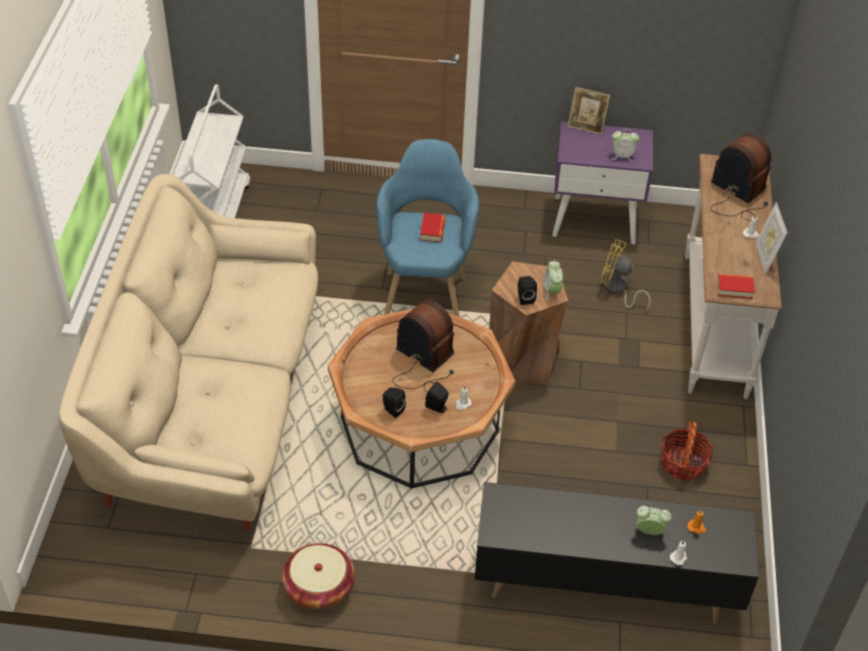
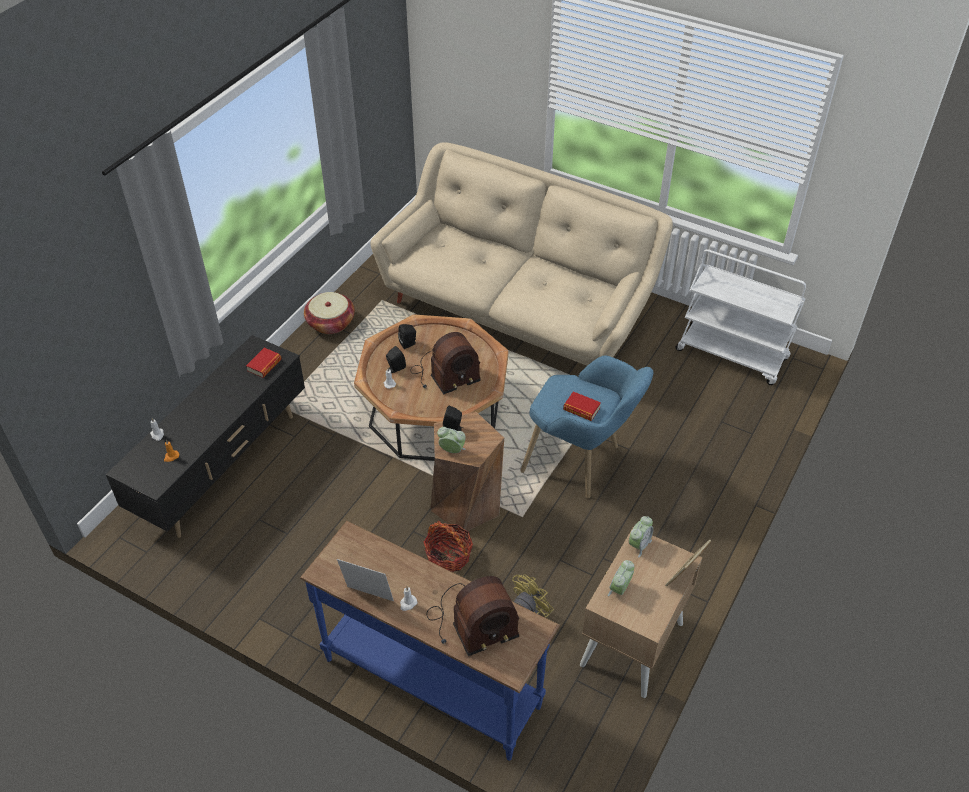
camera: 115 degrees right, 0 degrees up
purple nightstand [552,122,653,244] -> beige nightstand [580,527,702,698]
alarm clock [636,506,672,535] -> alarm clock moved to [629,516,653,557]
basket [661,421,714,481] -> basket moved to [424,521,473,572]
white console table [685,154,781,399] -> blue console table [300,521,560,761]
book [717,274,755,299] -> book moved to [246,348,282,378]

